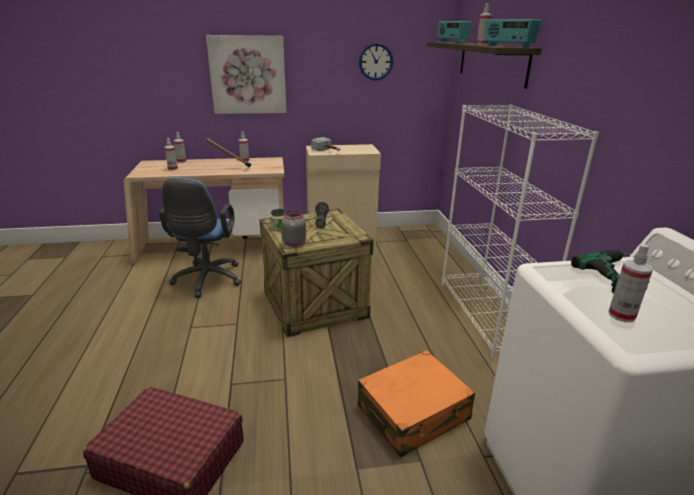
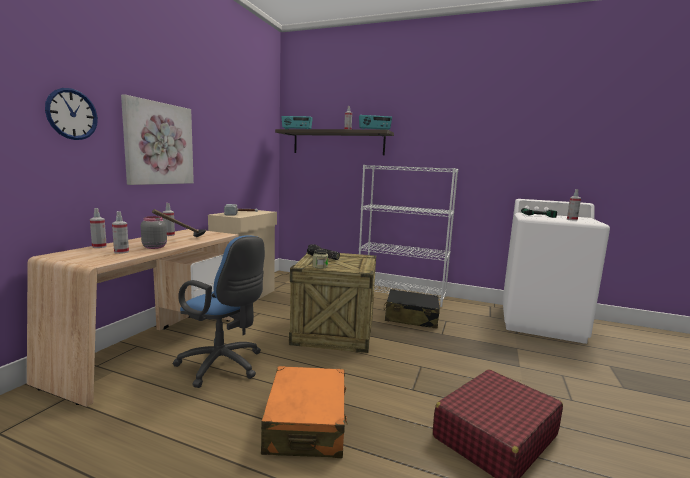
camera: 60 degrees left, 15 degrees down
grey jar [281,211,306,247] -> grey jar moved to [141,216,167,249]
orange suitcase [358,350,475,457] -> orange suitcase moved to [261,366,348,458]
wall clock [359,43,393,80] -> wall clock moved to [45,88,98,140]
none -> black suitcase [384,289,440,329]

